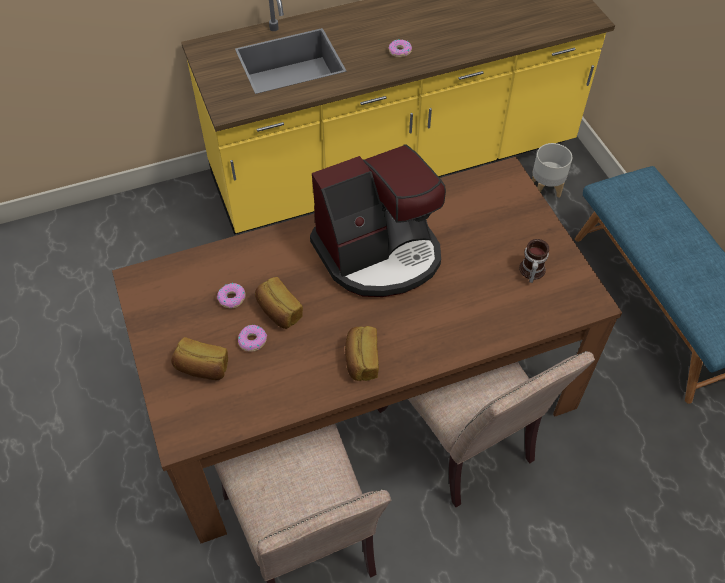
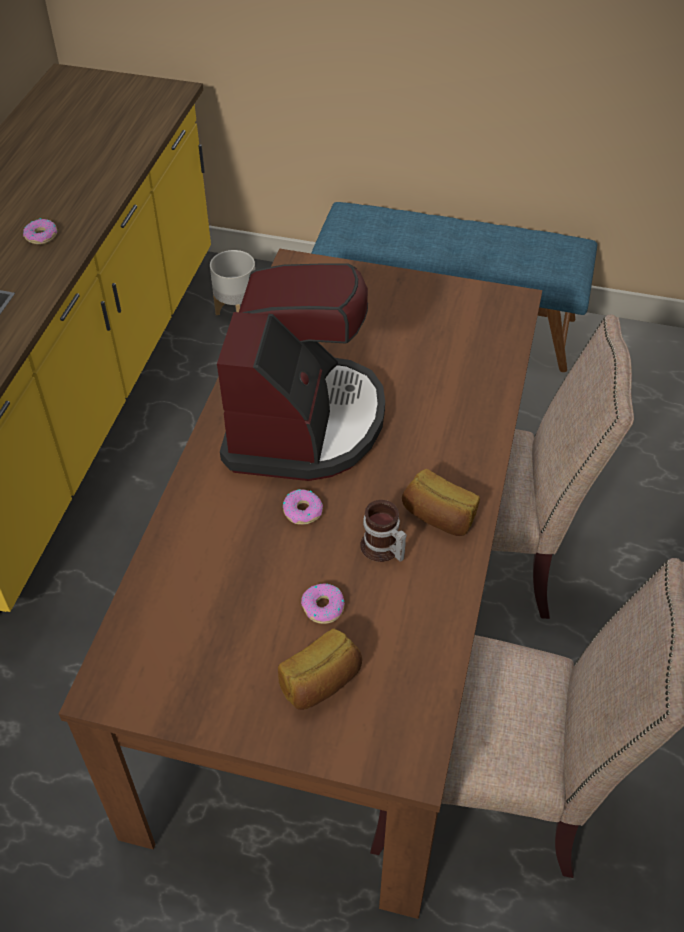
camera: 55 degrees left, 5 degrees down
donut [217,283,245,308] -> donut moved to [283,489,323,525]
bread [255,277,303,329] -> none
mug [519,239,549,283] -> mug moved to [360,500,407,562]

